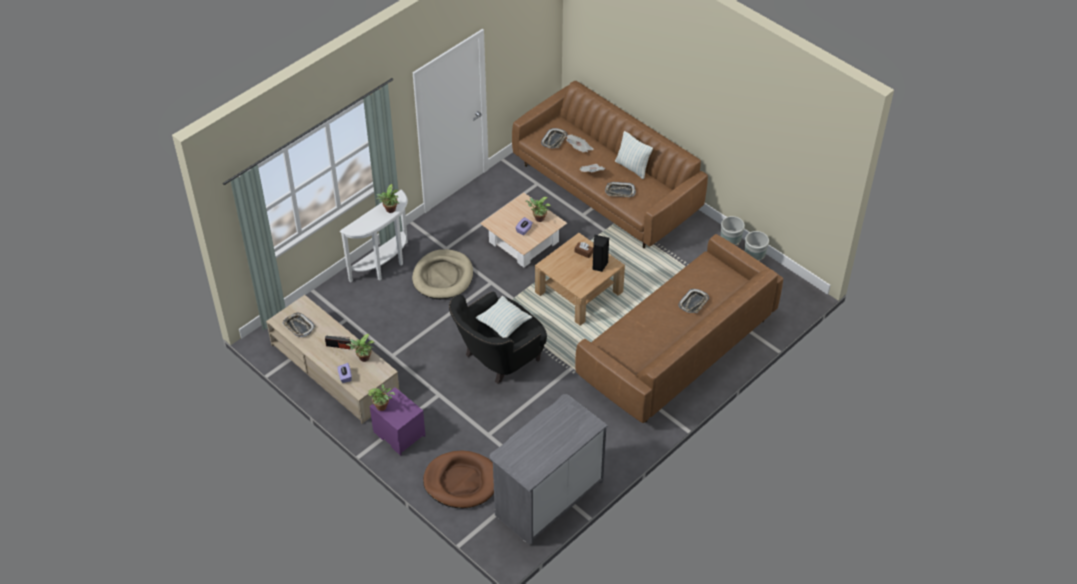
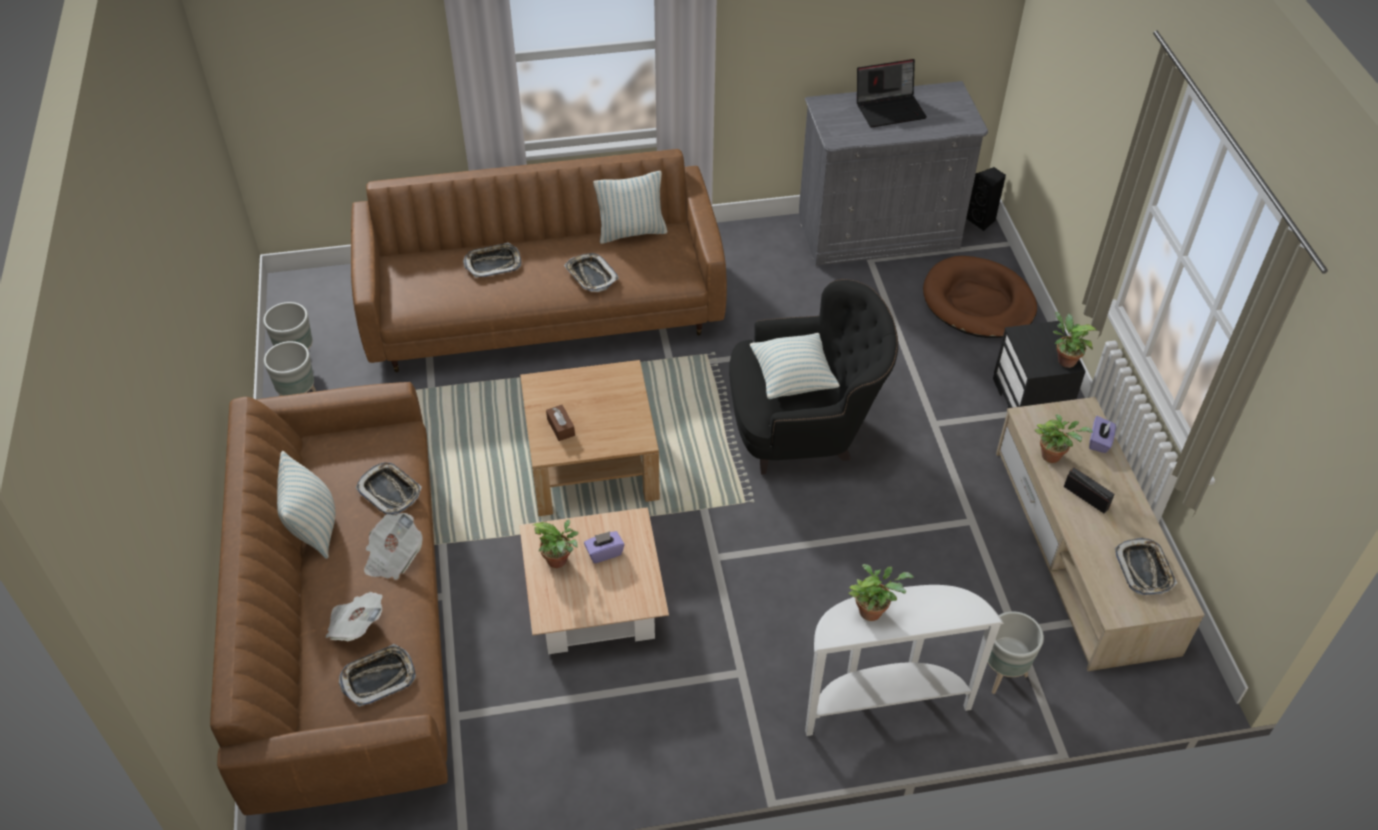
camera: 145 degrees left, 0 degrees up
purple nightstand [370,387,425,456] -> black nightstand [993,321,1086,408]
beige dog bed [412,249,473,300] -> none
black speaker [592,235,609,272] -> black speaker moved to [966,167,1006,231]
none -> tray [564,253,619,292]
none -> pillow [593,171,668,244]
none -> laptop [857,59,927,128]
none -> grey planter [988,611,1044,694]

